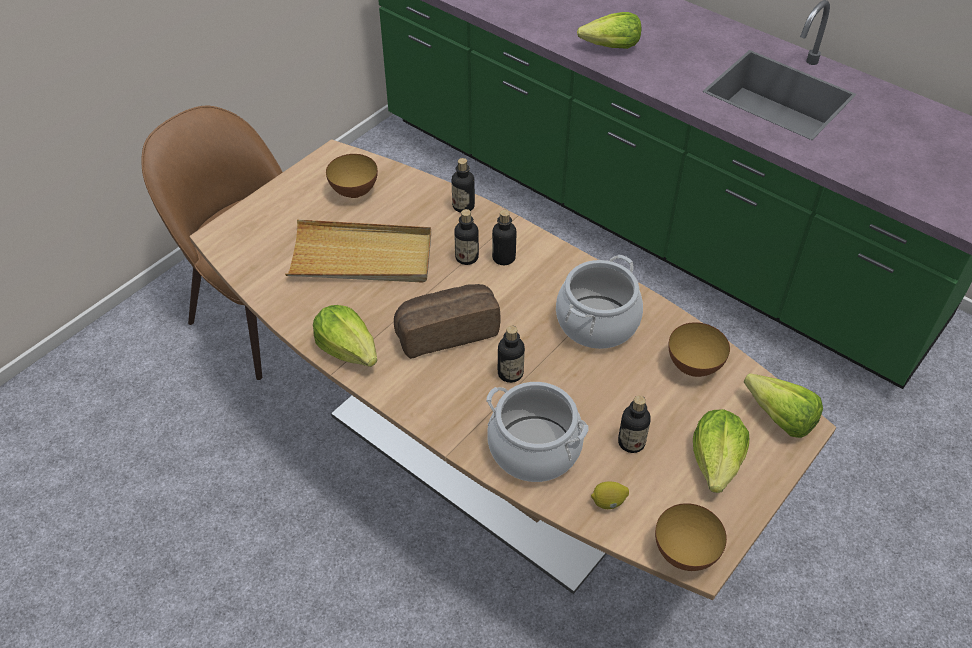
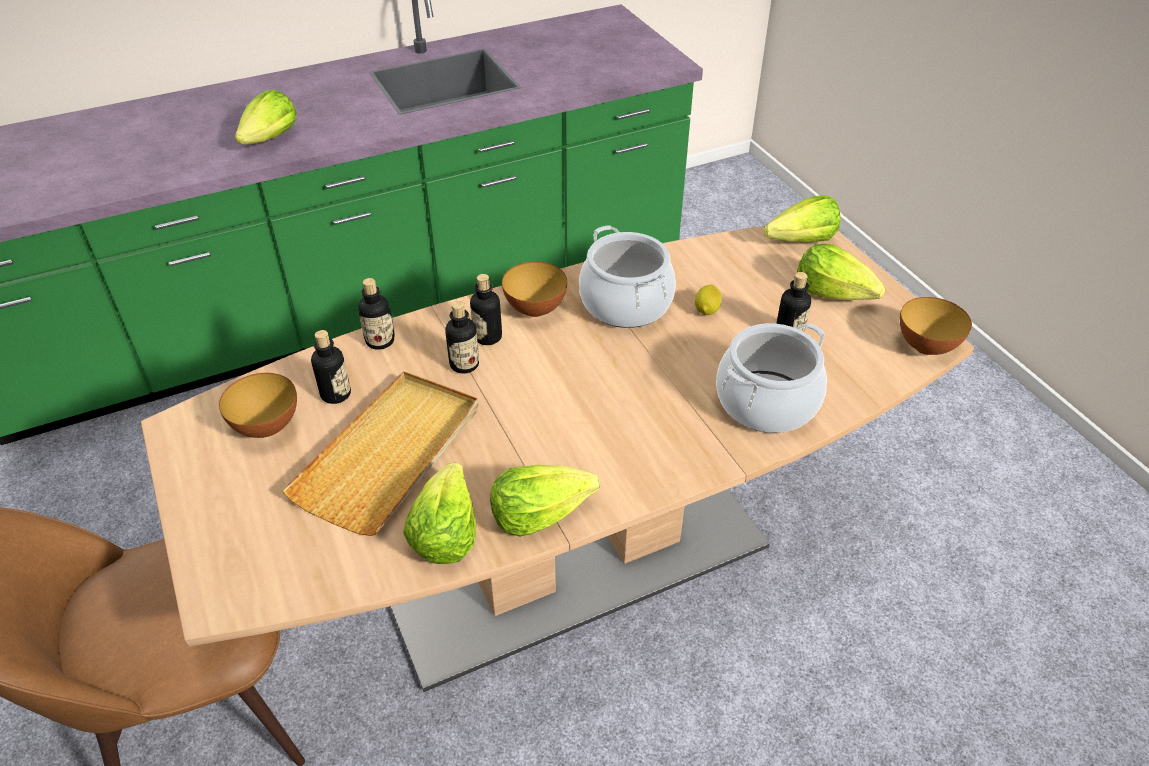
camera: 65 degrees left, 5 degrees down
bread [394,284,501,359] -> none
bottle [498,326,525,383] -> bottle moved to [311,330,351,404]
lemon [591,481,629,509] -> lemon moved to [695,284,722,315]
bowl [668,322,730,377] -> bowl moved to [502,262,567,317]
none -> lettuce [403,462,476,564]

